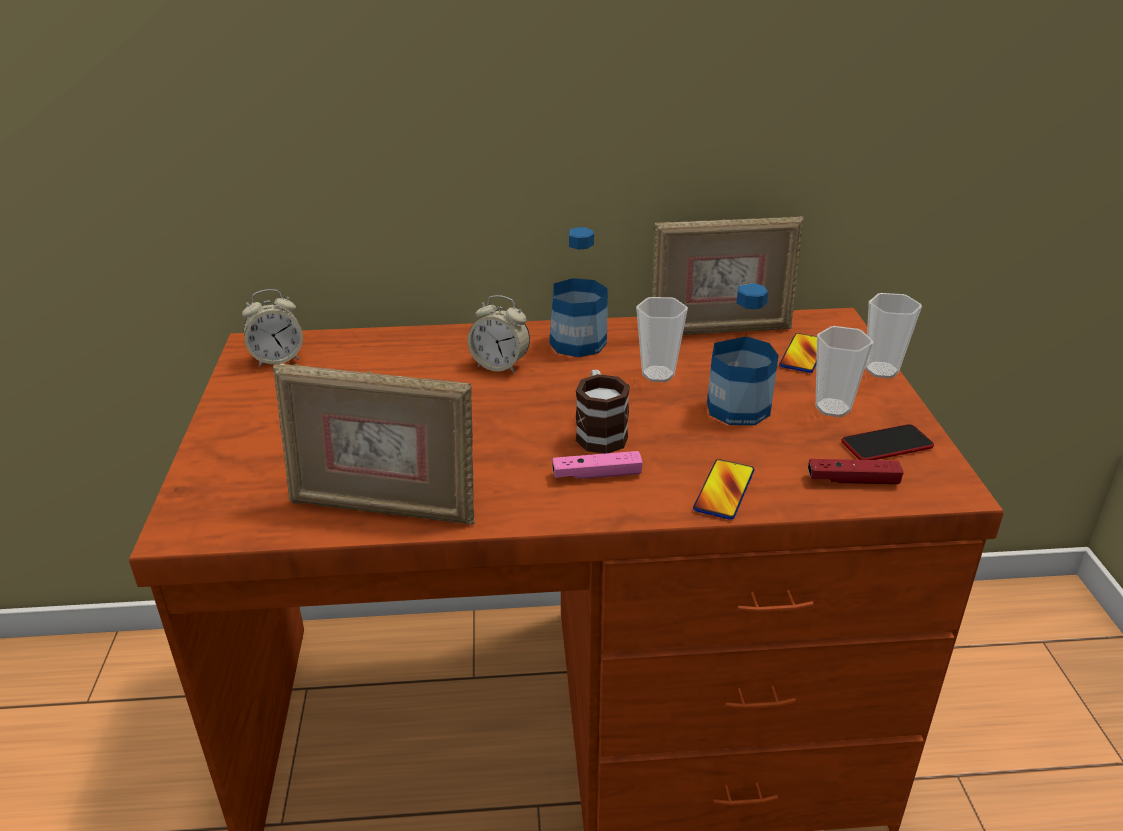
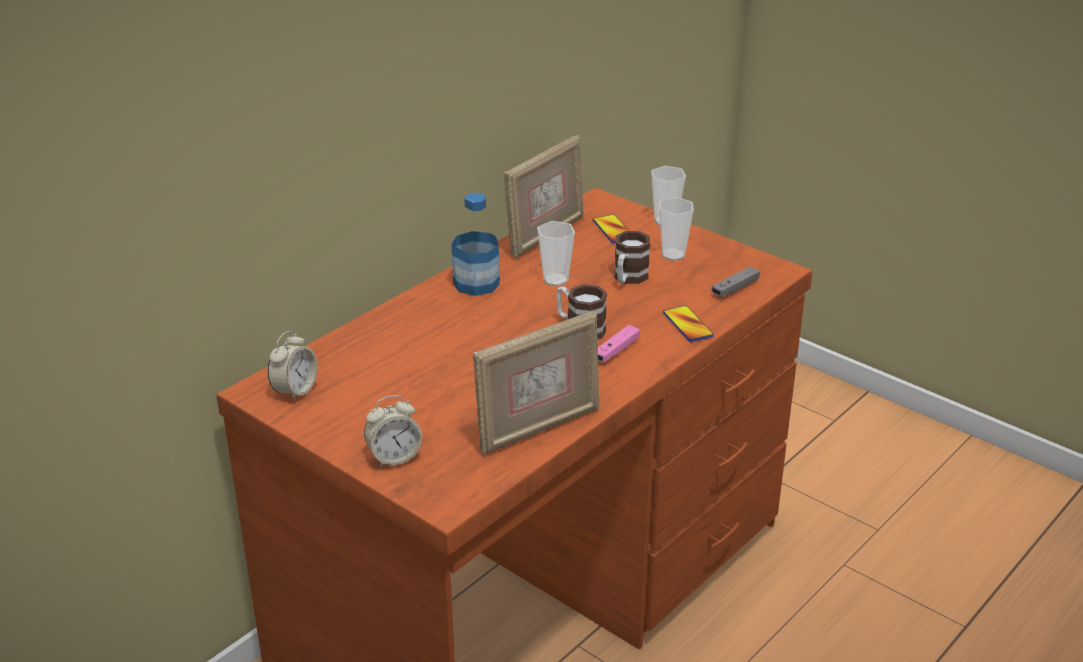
camera: 45 degrees left, 0 degrees up
alarm clock [468,295,530,374] -> alarm clock moved to [364,395,422,467]
bottle [707,283,779,425] -> mug [614,231,650,284]
red game controller [808,459,903,484] -> grey game controller [711,267,760,297]
phone [842,424,934,460] -> none

